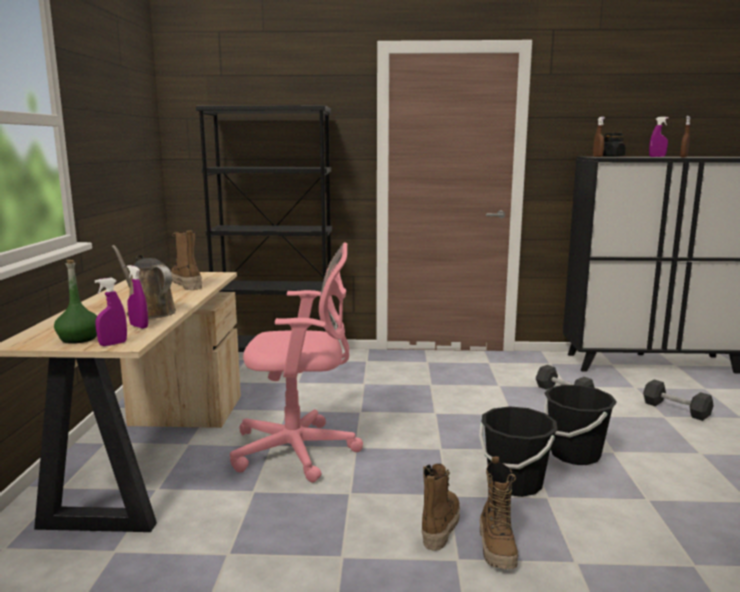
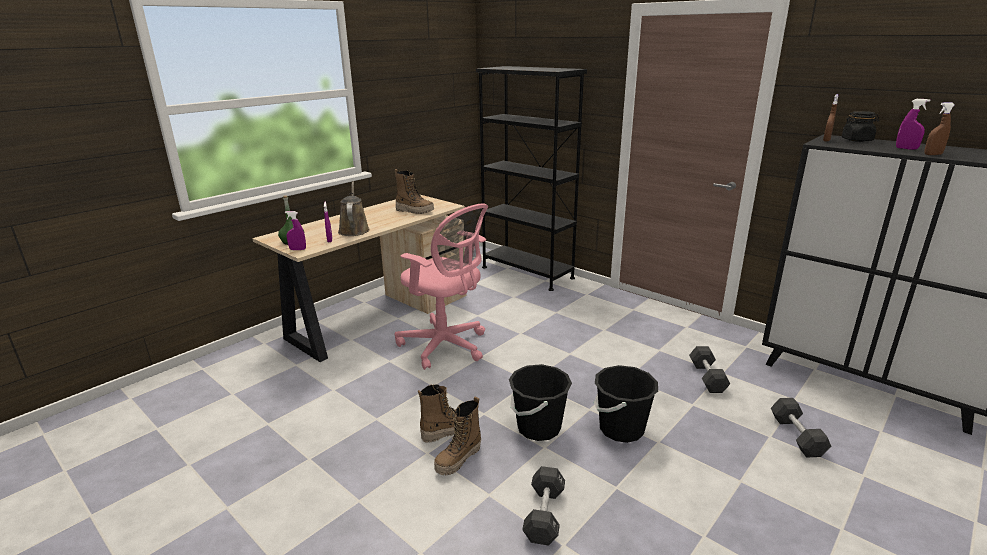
camera: 40 degrees right, 10 degrees up
boot [171,230,202,290] -> boot turned 105 degrees clockwise [395,169,434,214]
none -> black dumbbell [522,466,565,546]

